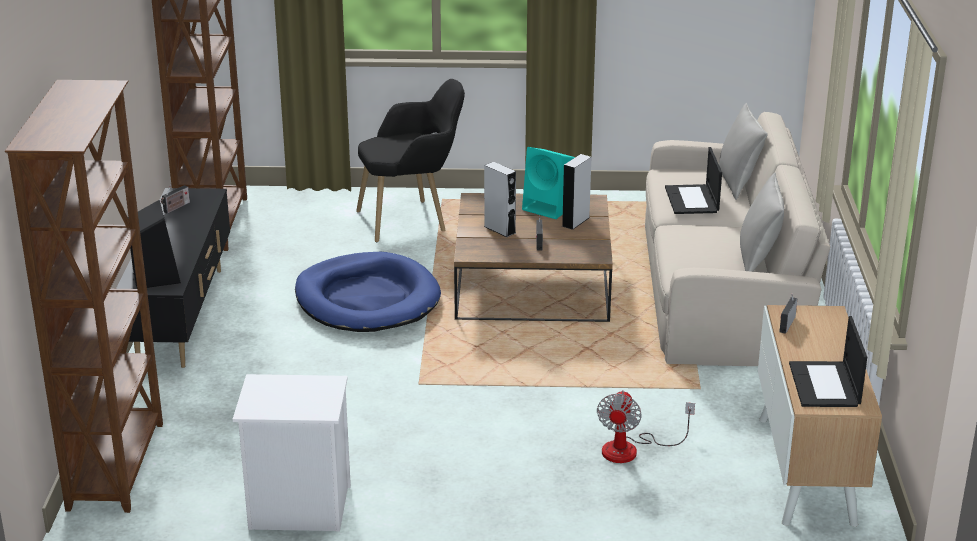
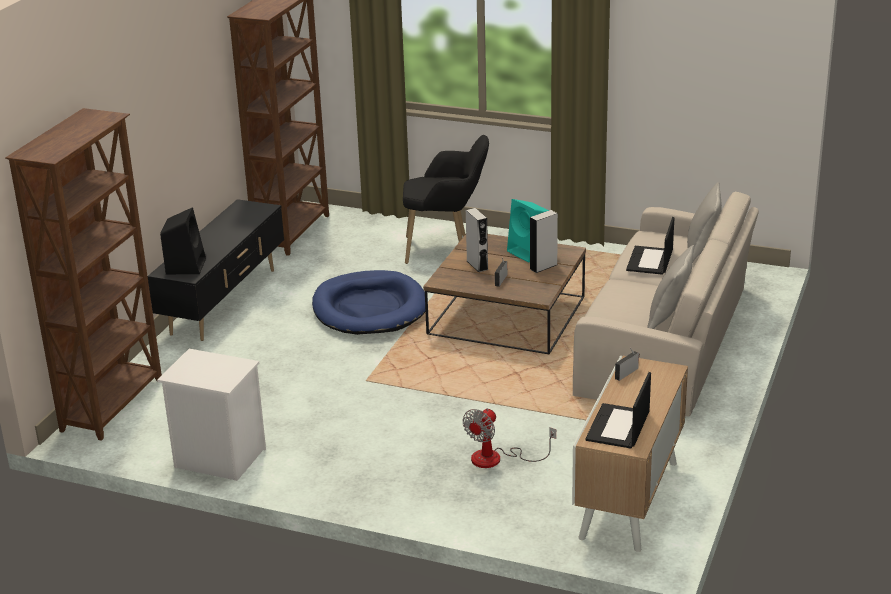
camera: 20 degrees right, 0 degrees up
radio [161,184,190,214] -> none

